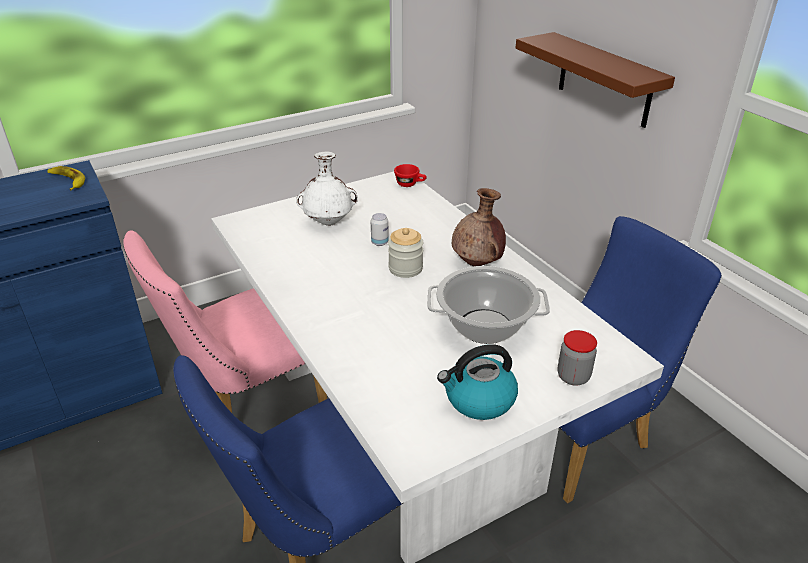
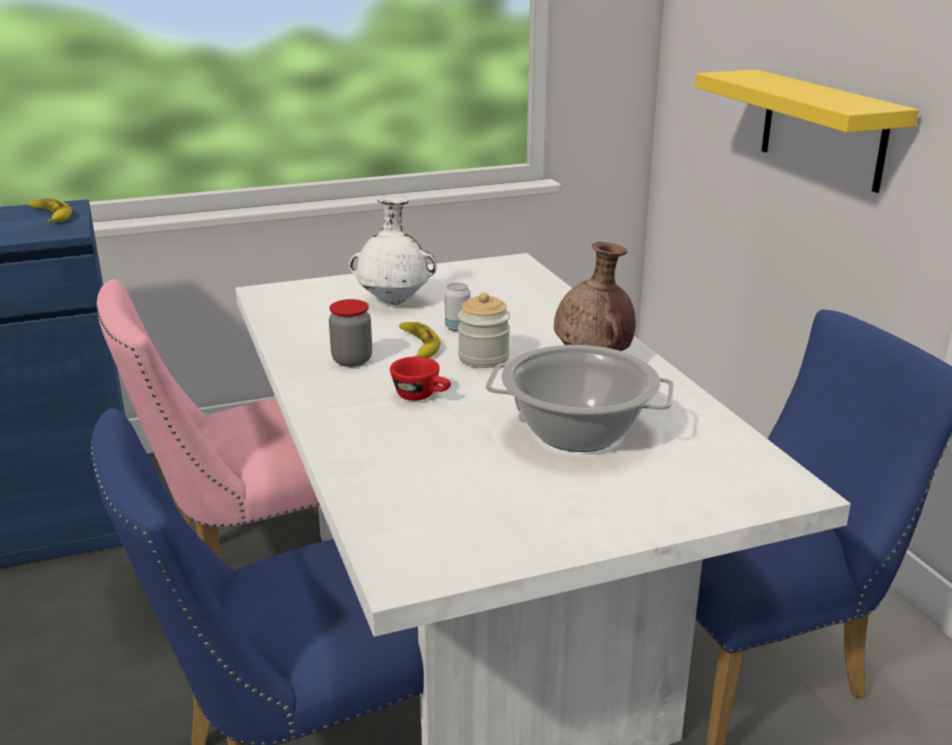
camera: 10 degrees right, 10 degrees down
red cup [394,164,427,187] -> red cup moved to [390,357,451,401]
kettle [437,344,518,420] -> none
brown shelf [516,32,675,128] -> yellow shelf [695,69,919,193]
jar [558,330,597,386] -> jar moved to [329,299,372,367]
none -> banana [399,322,441,358]

